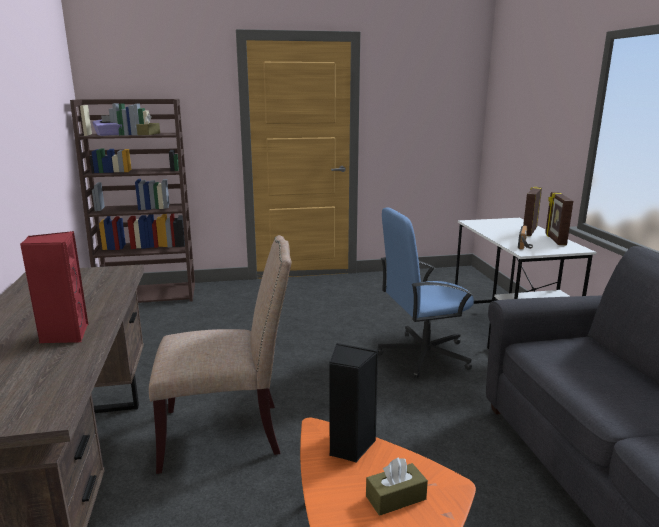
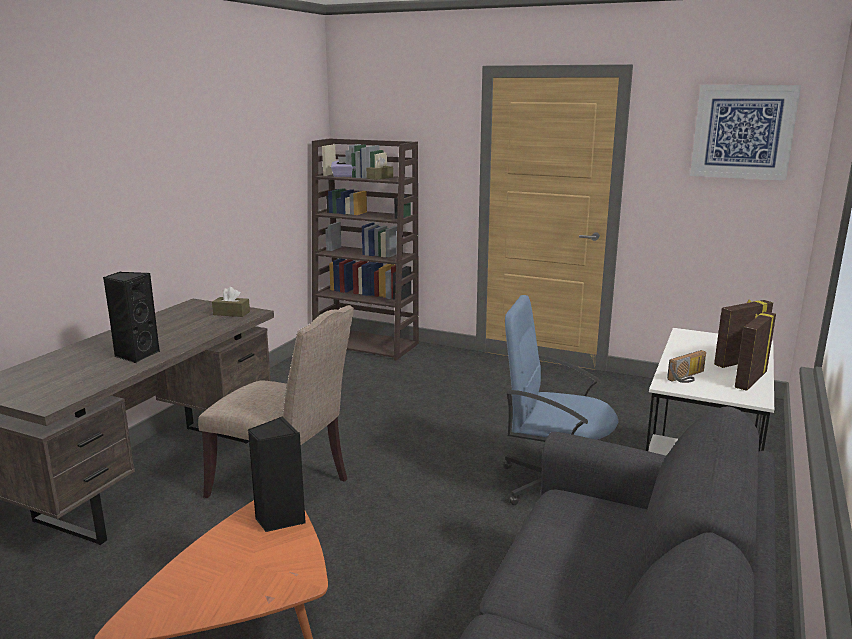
camera: 35 degrees right, 0 degrees up
red speaker [20,231,88,343] -> black speaker [103,272,160,363]
brown tissue box [366,458,428,516] -> brown tissue box moved to [212,287,250,317]
none -> picture [690,85,801,181]

